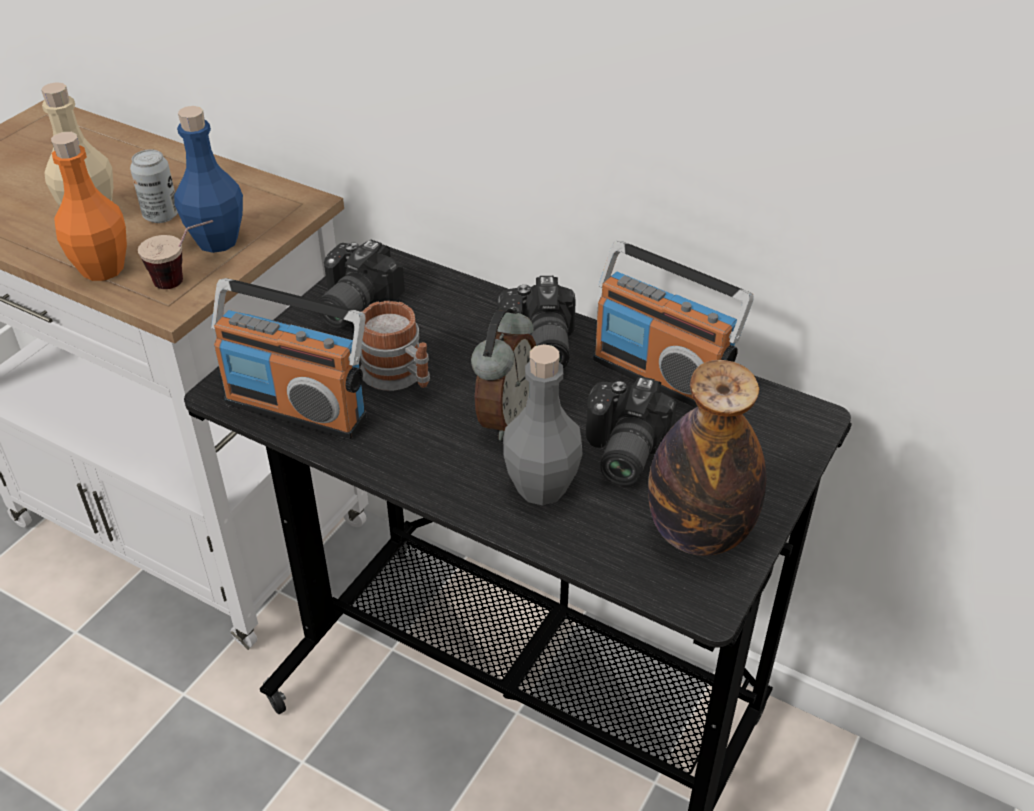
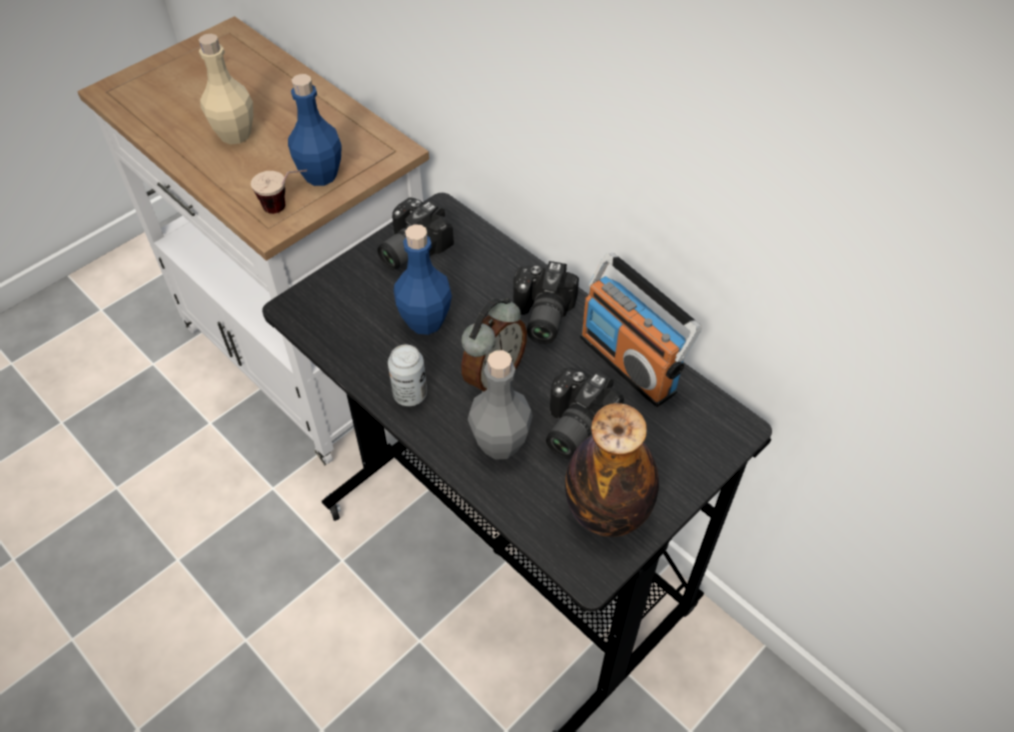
camera: 15 degrees right, 10 degrees up
orange bottle [51,132,127,281] -> none
can [130,150,178,223] -> can moved to [388,345,427,406]
radio [211,278,367,439] -> none
mug [360,301,430,391] -> blue bottle [394,224,452,335]

